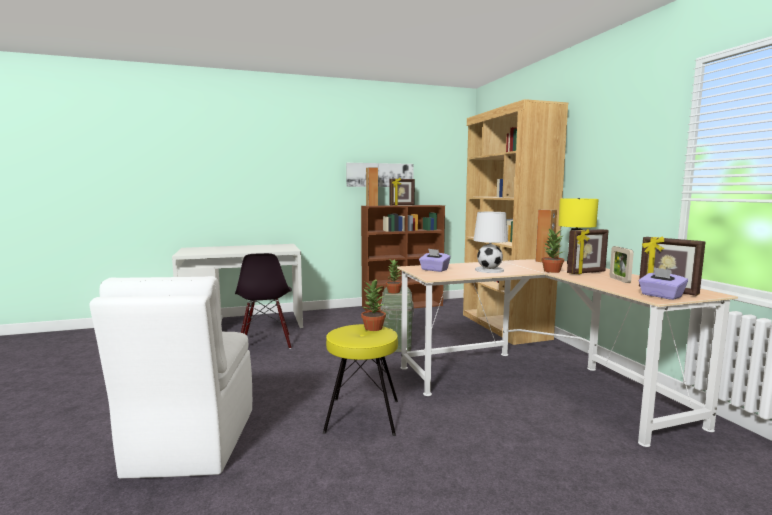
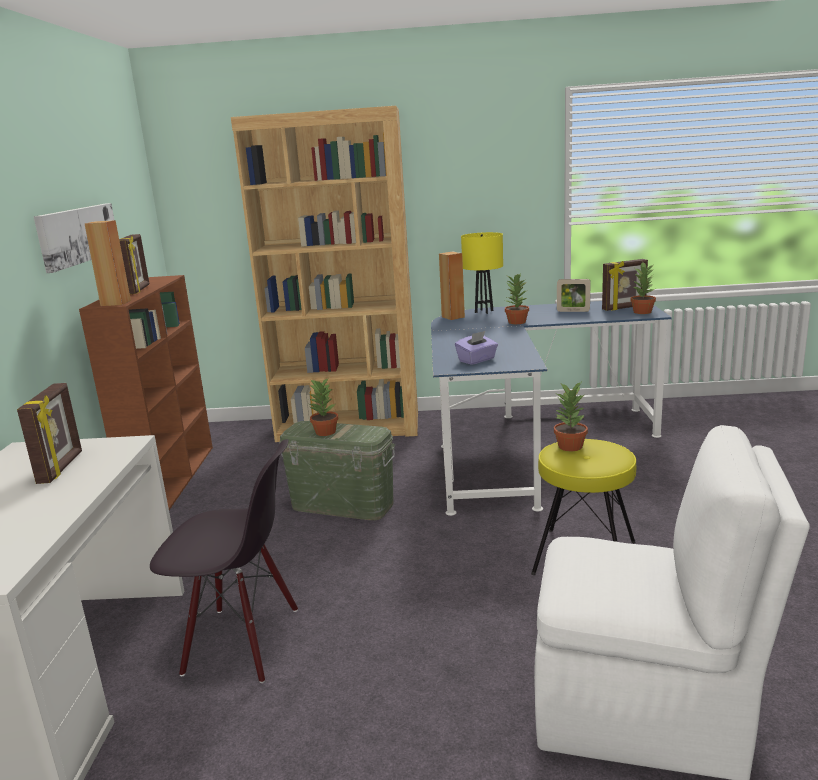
camera: 70 degrees left, 10 degrees up
beige desk [397,260,738,447] -> blue desk [431,301,672,516]
white table lamp [474,212,508,273] -> none
picture frame [567,229,609,274] -> picture frame moved to [17,383,82,484]
purple tissue box [639,267,688,300] -> potted plant [630,262,656,314]

